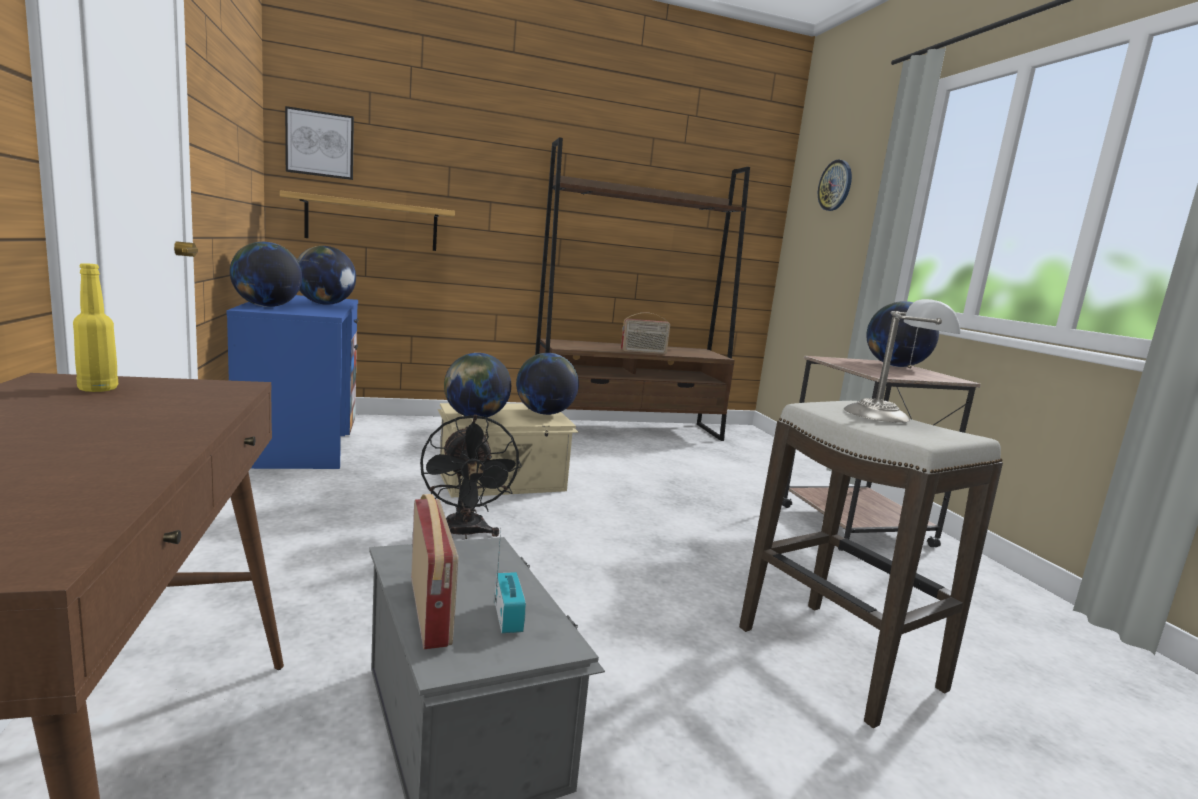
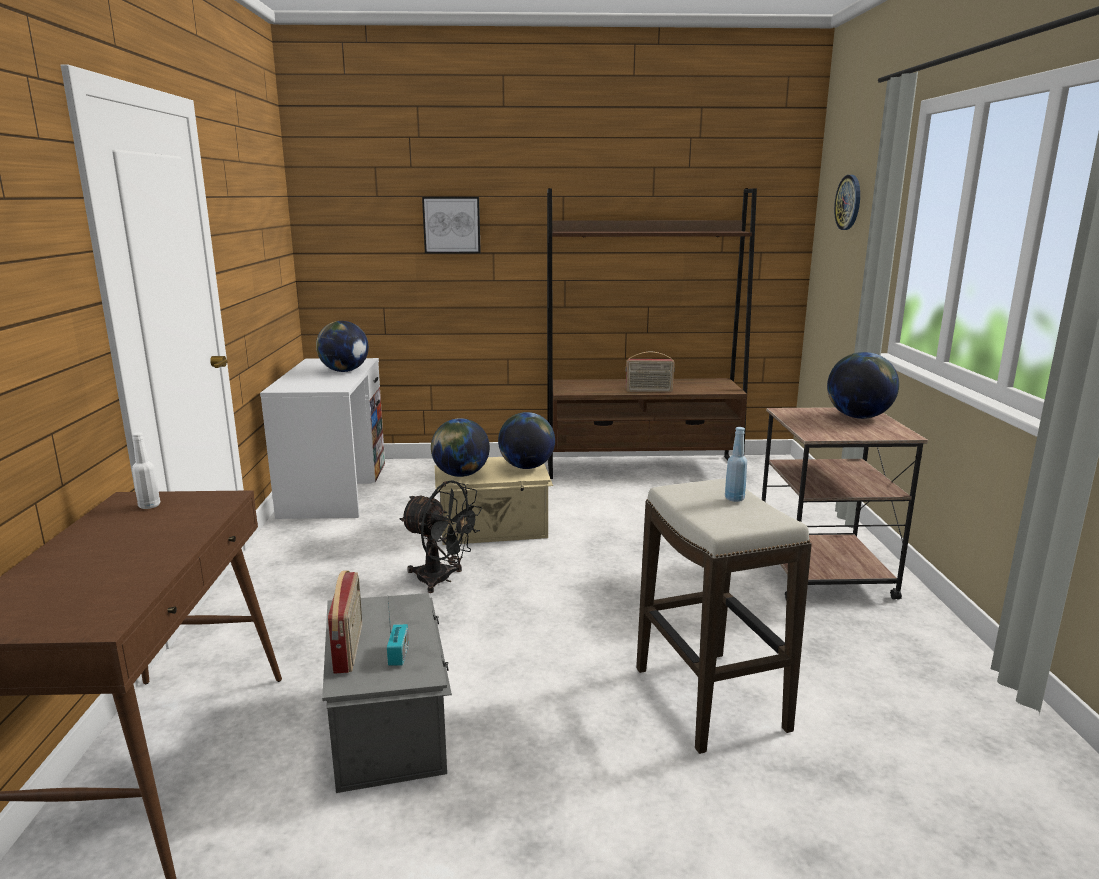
camera: 15 degrees right, 5 degrees up
yellow bottle [73,263,118,392] -> white bottle [132,432,160,509]
blue desk [227,295,358,469] -> white desk [260,358,385,519]
globe [230,242,302,307] -> none
shelf [280,190,455,251] -> none
picture [285,106,354,180] -> picture moved to [422,197,481,254]
black fan [420,415,522,539] -> black fan turned 60 degrees counterclockwise [400,481,482,593]
white table lamp [844,299,961,423] -> blue bottle [725,427,747,502]

